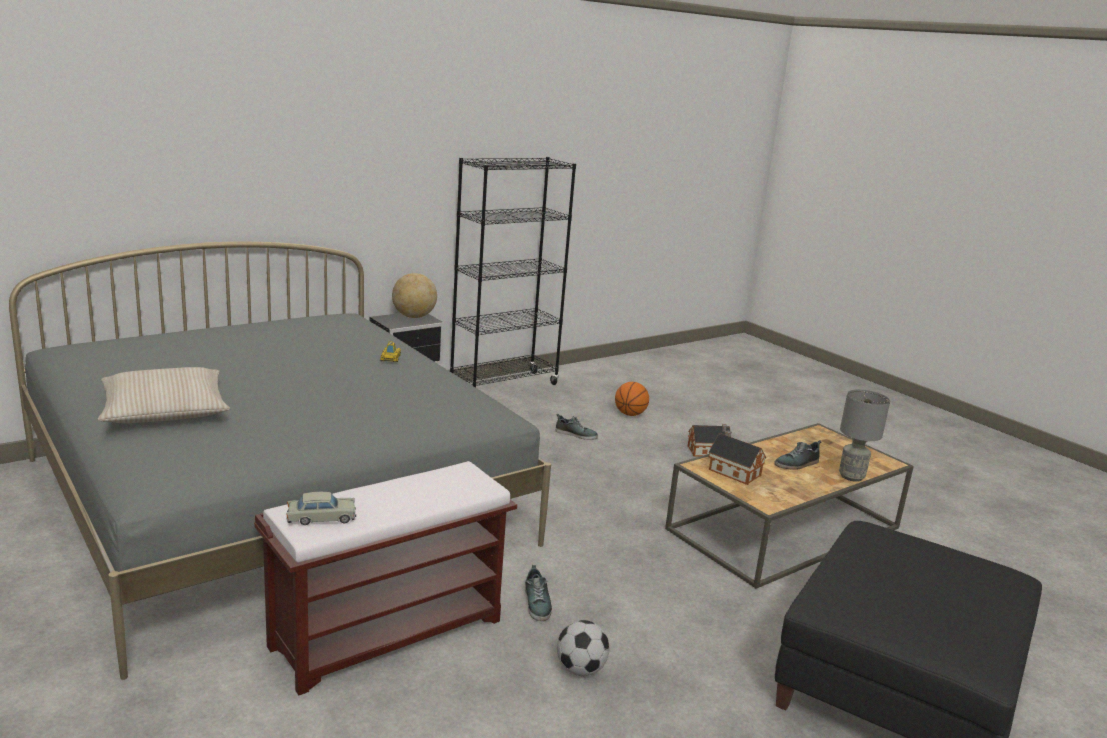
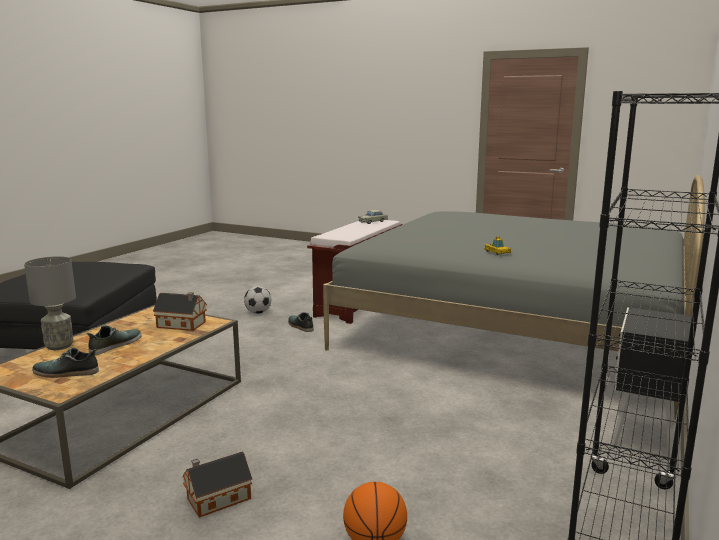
camera: 155 degrees right, 5 degrees down
beige pillow [98,367,230,423] -> none
globe [392,273,437,318] -> none
shoe [555,414,598,440] -> shoe moved to [32,348,99,378]

